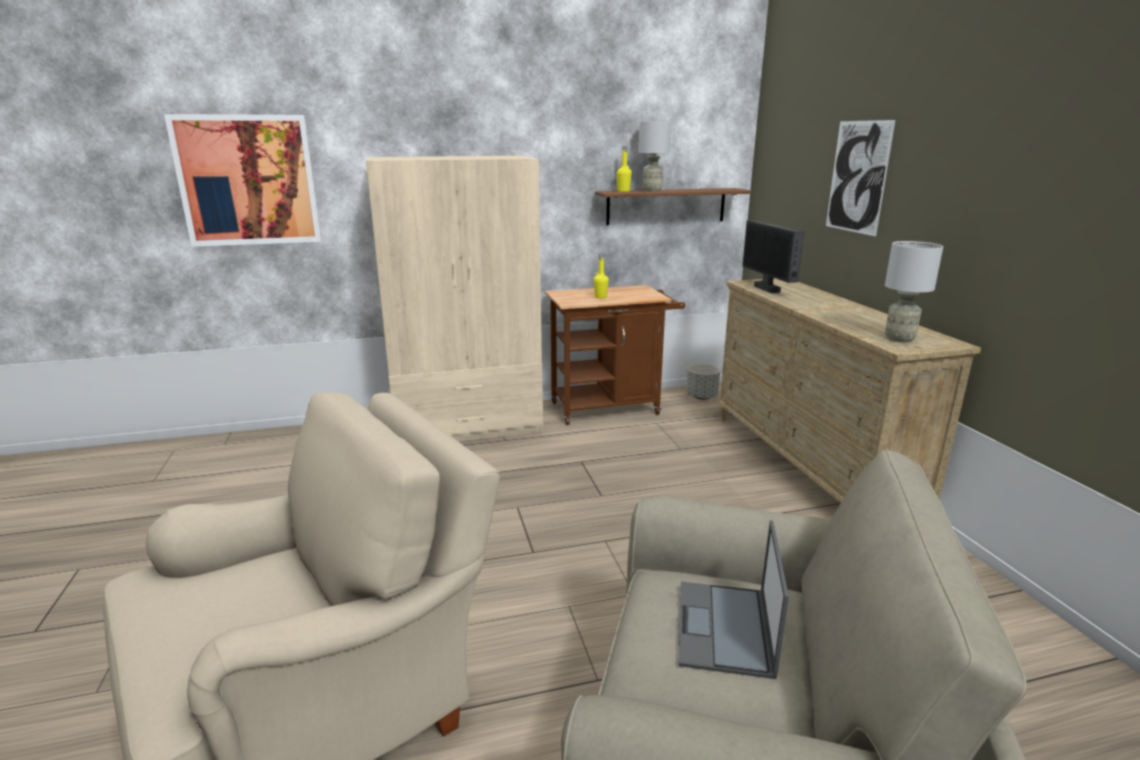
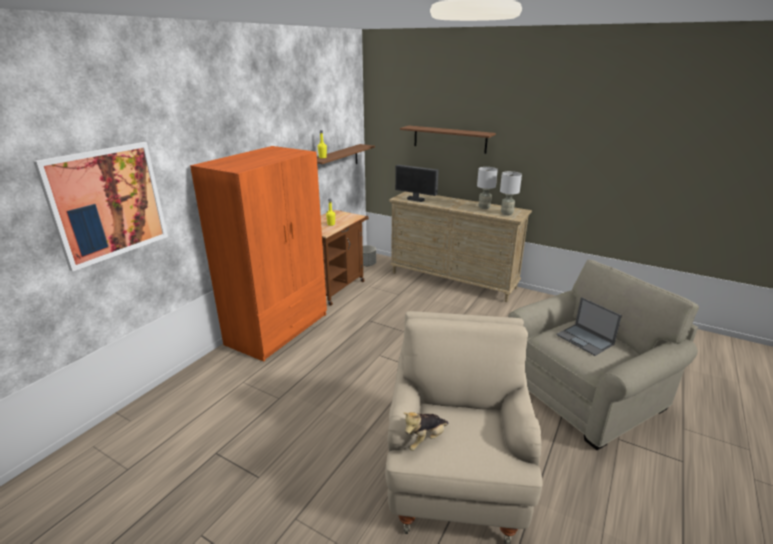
camera: 45 degrees left, 5 degrees up
beige wardrobe [366,156,543,441] -> orange wardrobe [190,146,327,362]
grey table lamp [638,122,671,192] -> grey table lamp moved to [477,167,498,209]
picture [826,120,895,236] -> brown shelf [400,126,496,154]
none -> plush toy [403,412,449,451]

